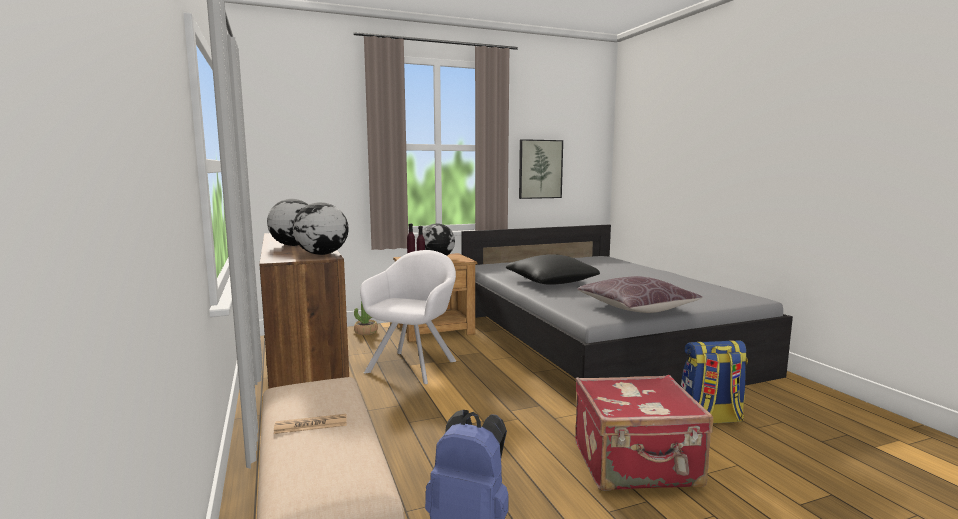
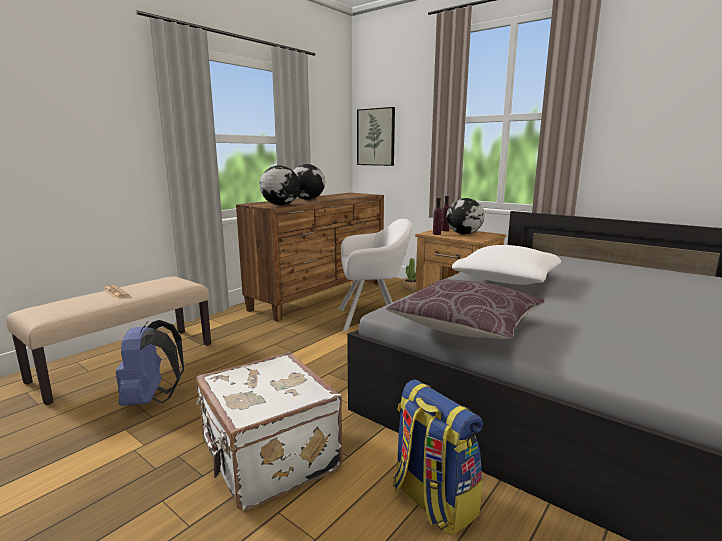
camera: 60 degrees right, 5 degrees up
black pillow [506,254,600,285] -> white pillow [452,245,561,285]
picture [519,139,563,199] -> picture moved to [357,107,395,166]
red suitcase [575,375,713,491] -> white suitcase [196,352,343,511]

